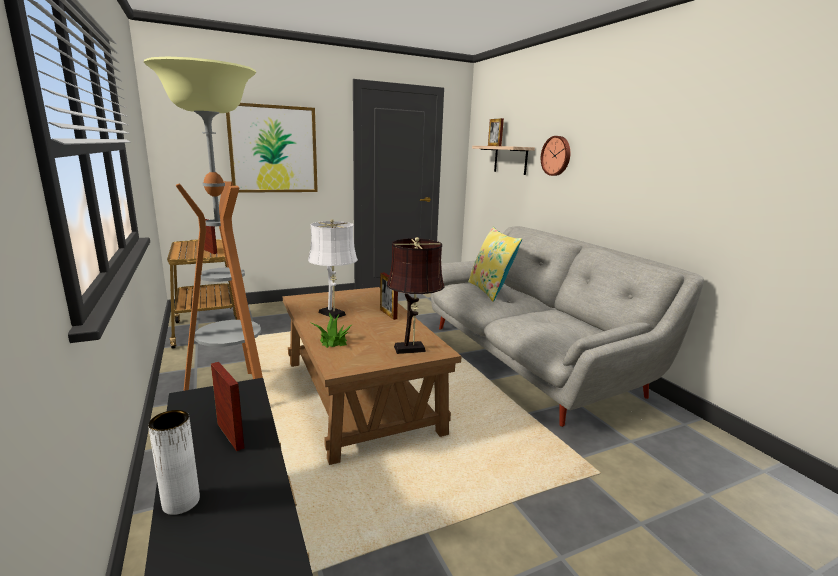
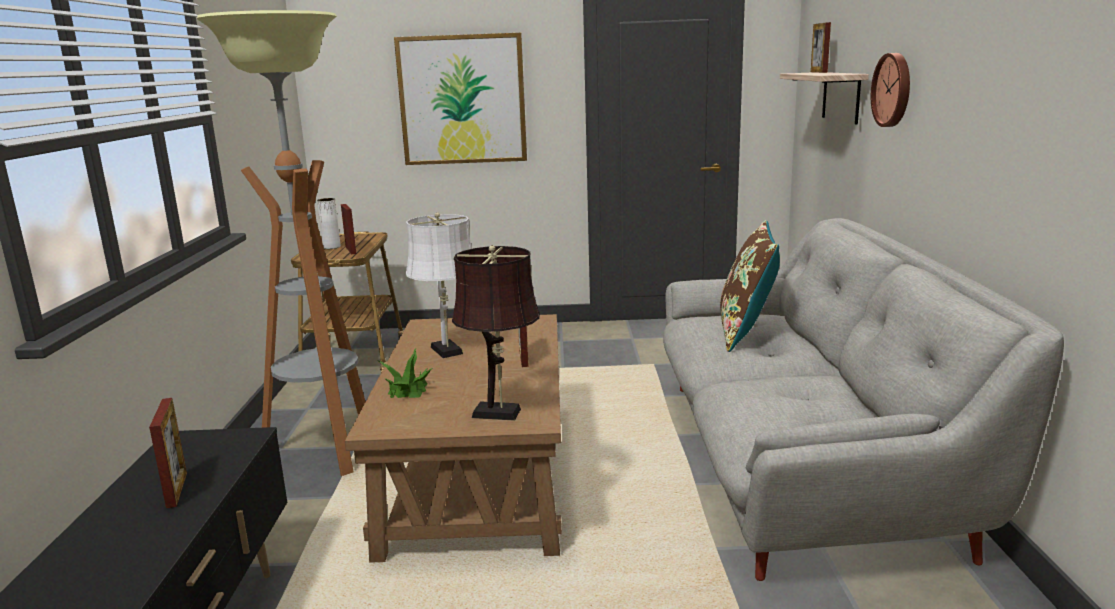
camera: 25 degrees right, 0 degrees up
white vase [148,410,200,515] -> white vase moved to [317,198,341,249]
yellow pillow [468,227,522,302] -> brown pillow [720,220,780,352]

